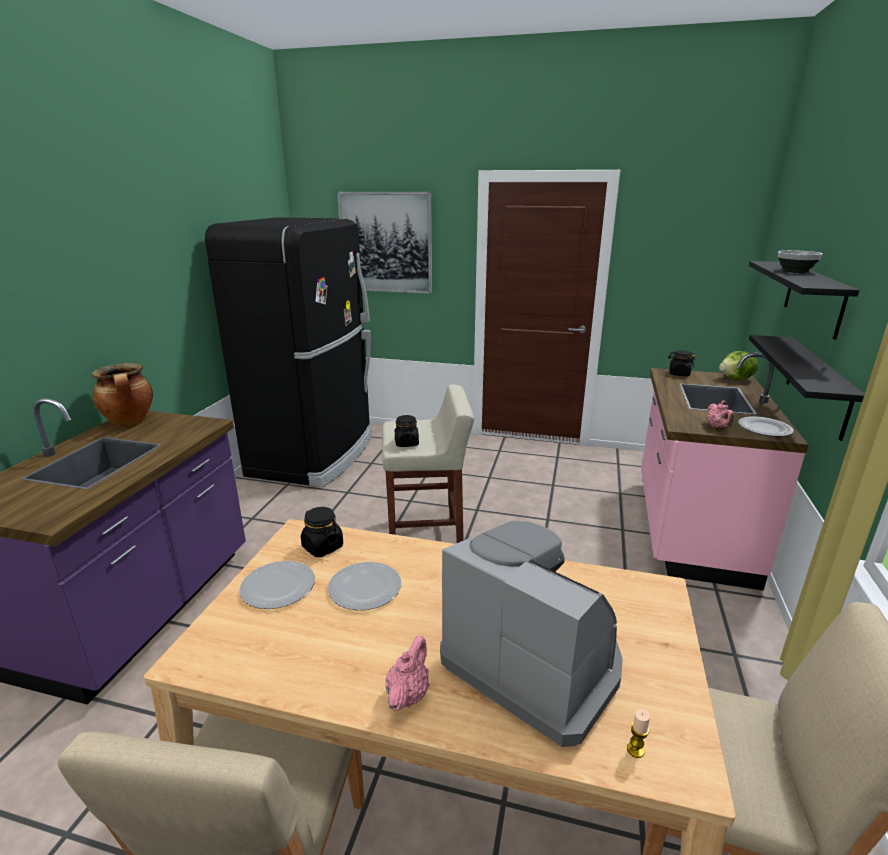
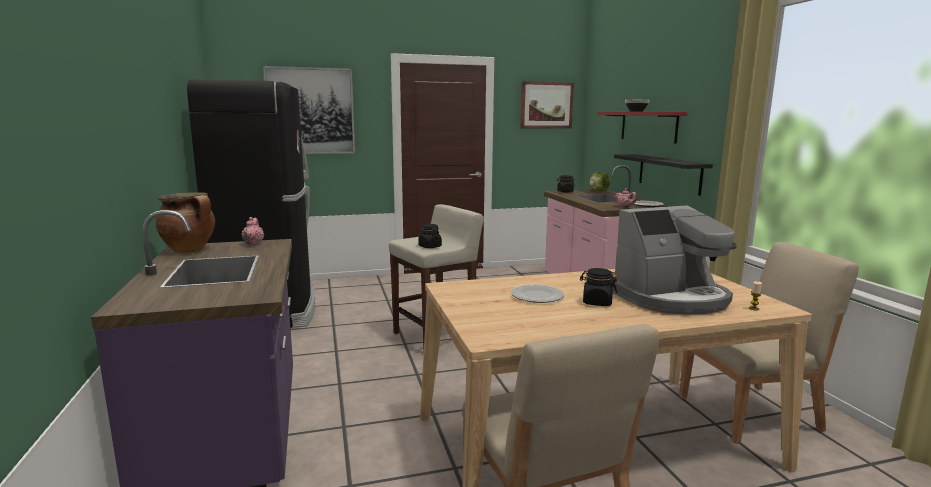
camera: 30 degrees left, 10 degrees down
plate [239,561,315,609] -> none
black jar [301,507,343,557] -> black jar moved to [580,268,617,306]
pink teapot [386,636,430,711] -> pink teapot moved to [241,217,264,245]
coffee machine [440,521,623,747] -> coffee machine turned 150 degrees clockwise [613,205,736,315]
black shelf [749,261,859,340] -> red shelf [597,112,687,143]
none -> picture [520,81,574,128]

